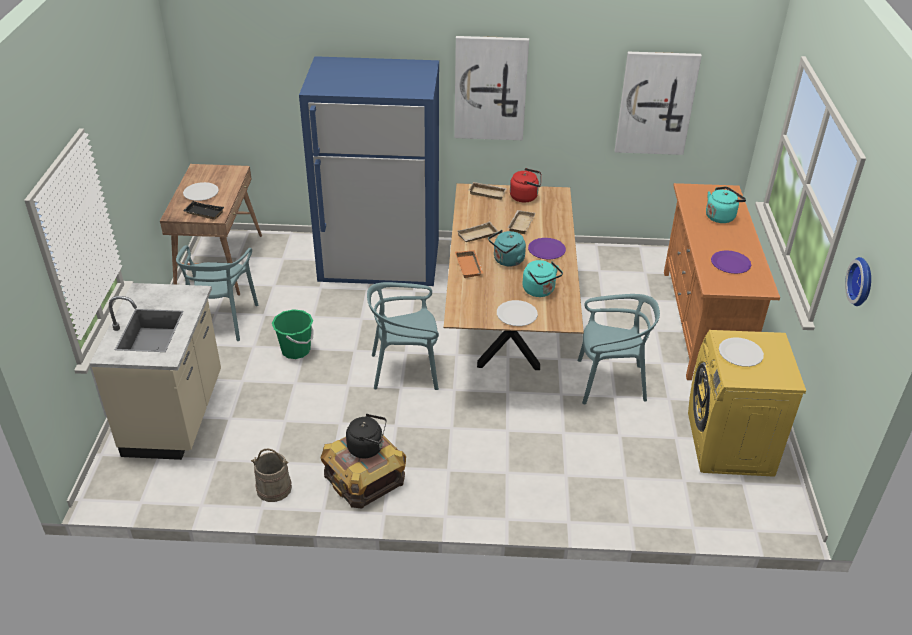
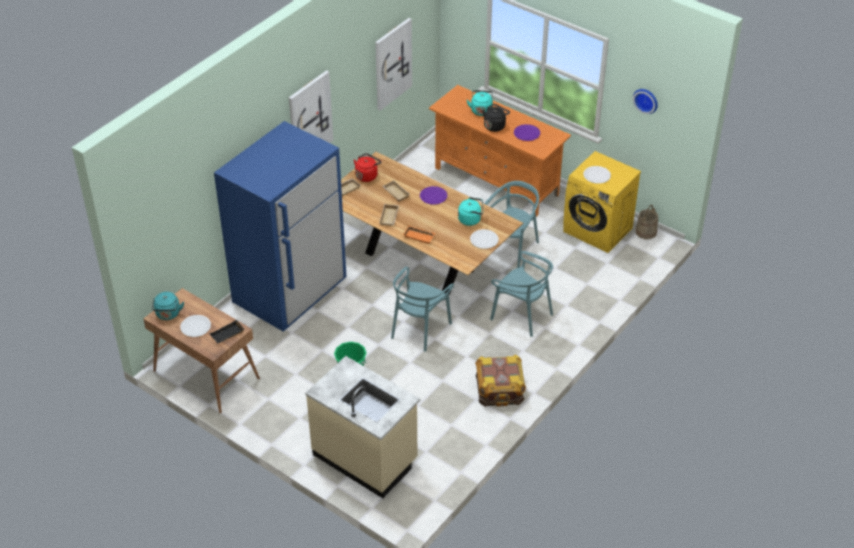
camera: 55 degrees left, 5 degrees up
turquoise chair [176,245,258,341] -> turquoise chair moved to [490,251,553,337]
beige bucket [251,448,292,502] -> beige bucket moved to [635,205,658,240]
black kettle [346,414,387,458] -> black kettle moved to [483,104,510,132]
turquoise kettle [488,230,526,267] -> turquoise kettle moved to [152,292,184,320]

